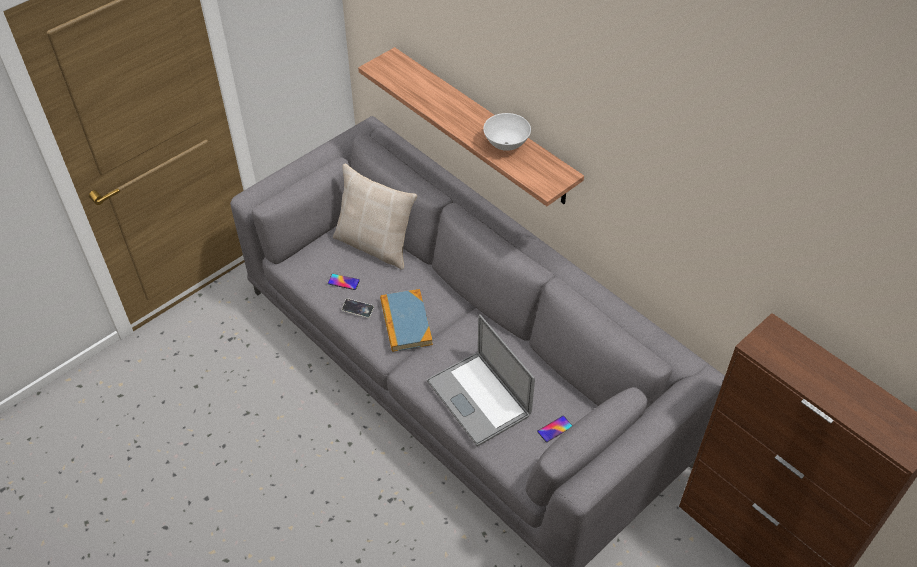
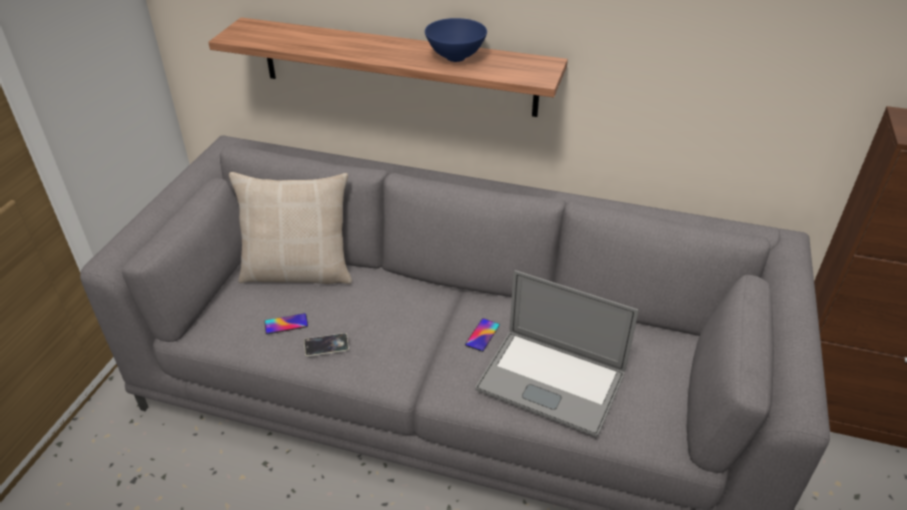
camera: 30 degrees left, 10 degrees down
book [380,289,433,352] -> none
white bowl [483,113,531,151] -> blue bowl [425,18,487,62]
phone [537,416,572,442] -> phone moved to [465,318,500,352]

